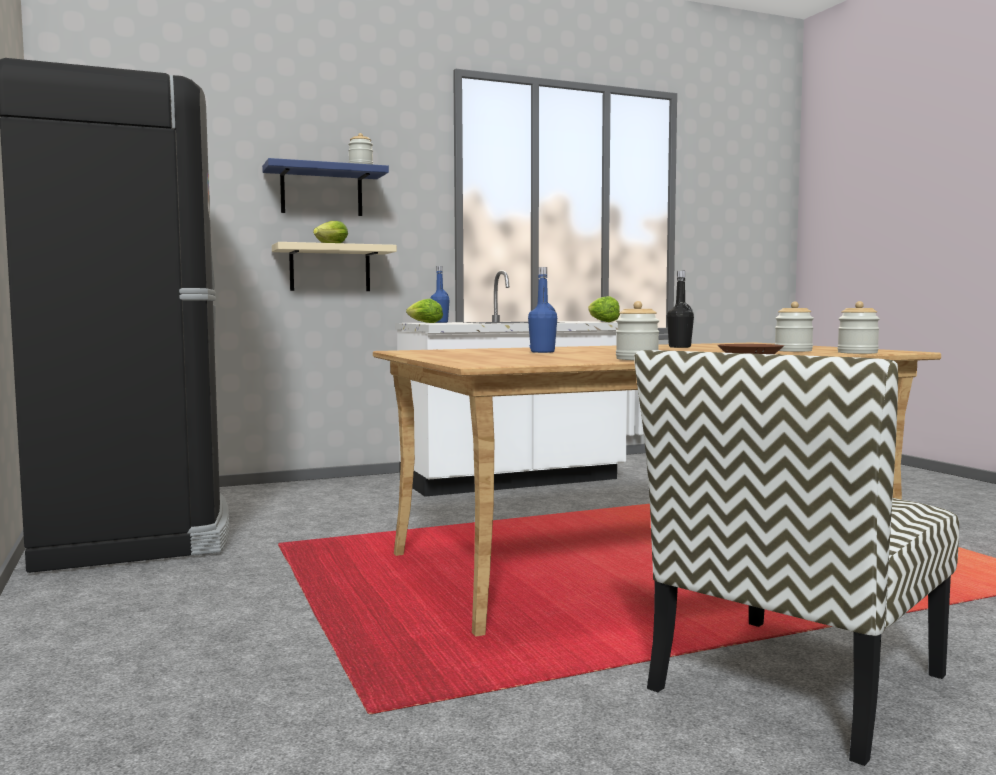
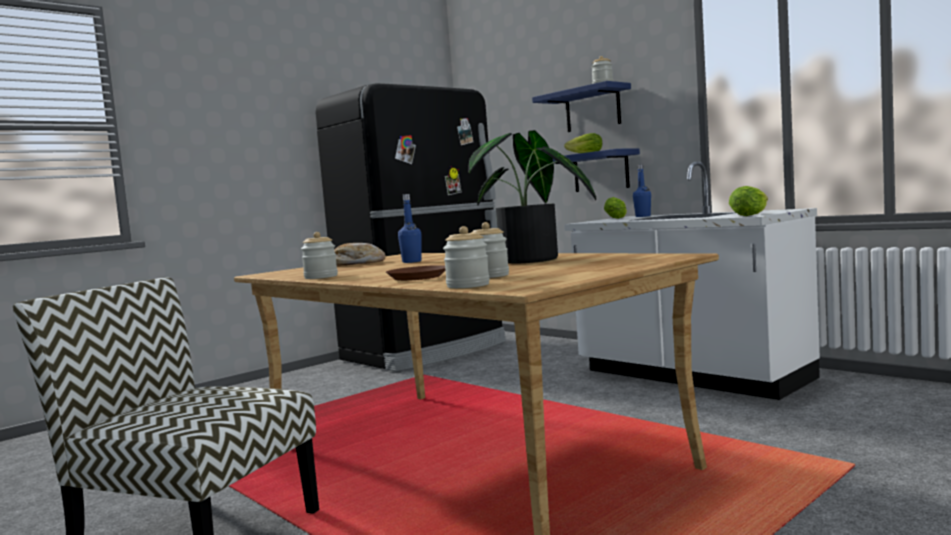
camera: 70 degrees right, 0 degrees up
beige shelf [272,242,397,291] -> blue shelf [553,148,640,192]
black bottle [667,271,694,348] -> potted plant [468,130,596,264]
none -> bread [334,243,386,266]

